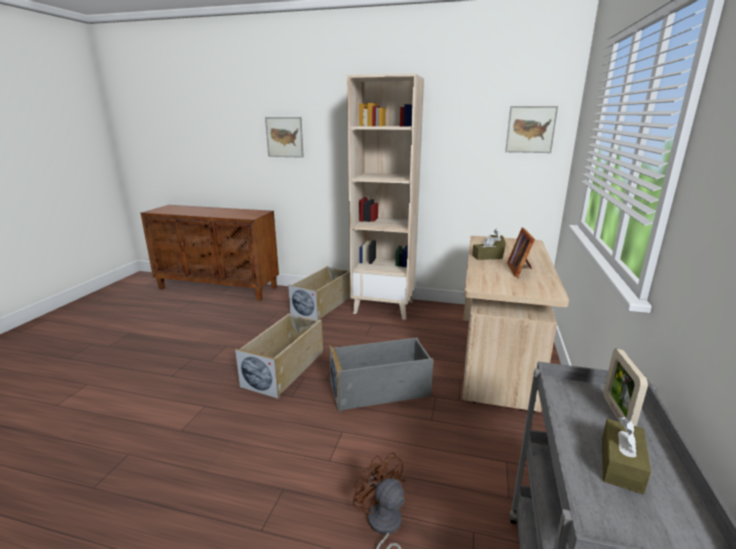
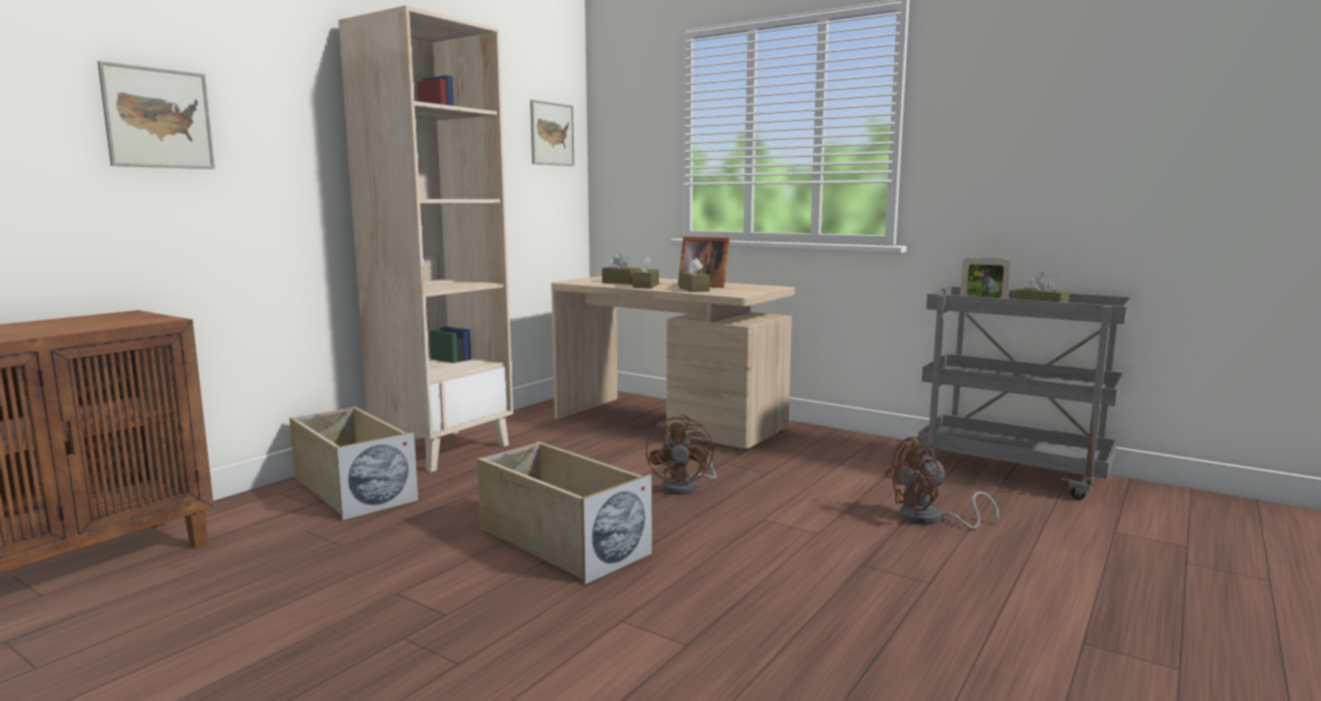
camera: 70 degrees left, 10 degrees down
grey storage box [330,337,433,412] -> brown fan [646,414,716,495]
none -> brown tissue box [679,258,710,292]

